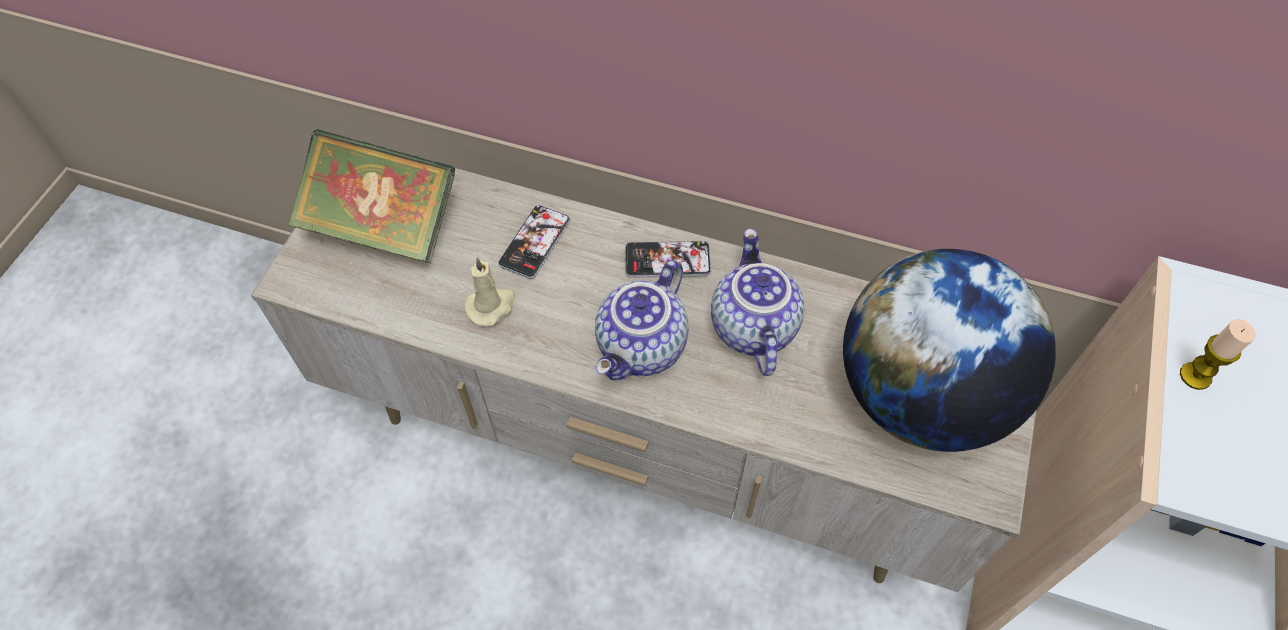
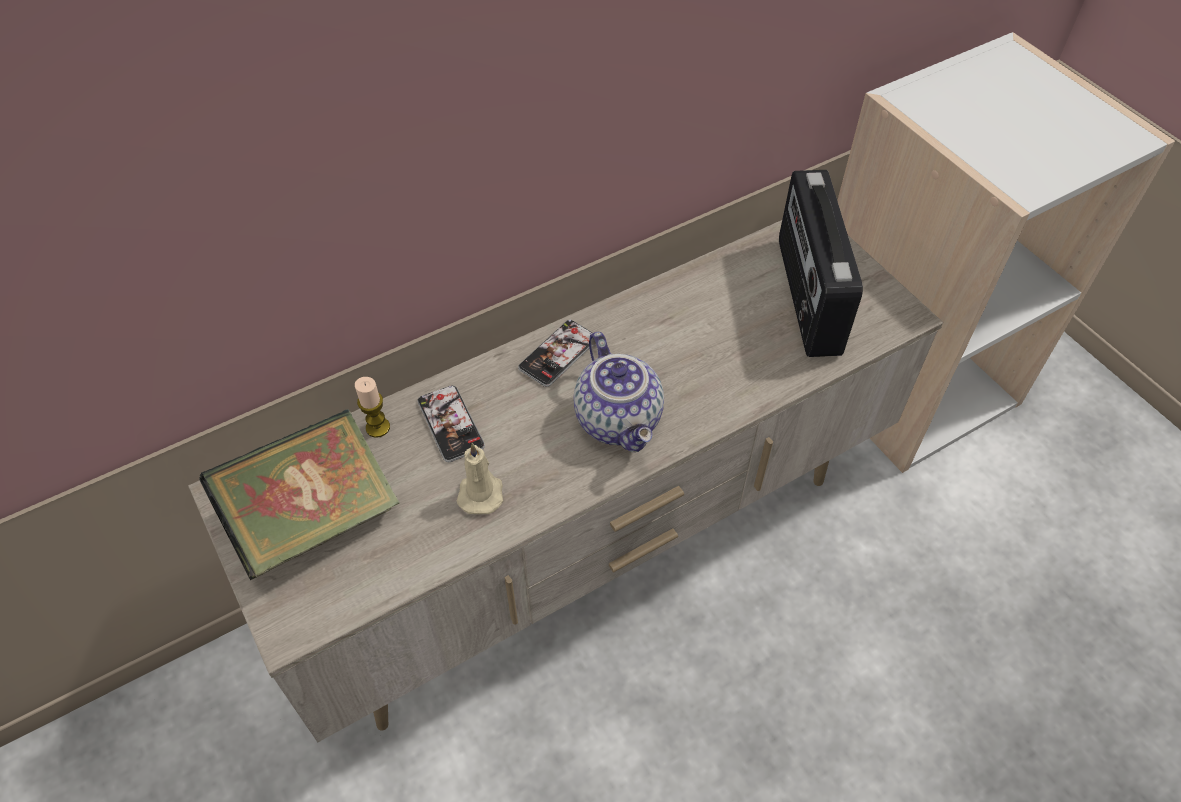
camera: 50 degrees left, 5 degrees down
teapot [711,228,805,376] -> none
globe [843,249,1056,452] -> radio [779,170,863,357]
candle [1180,319,1255,390] -> candle moved to [355,377,390,438]

